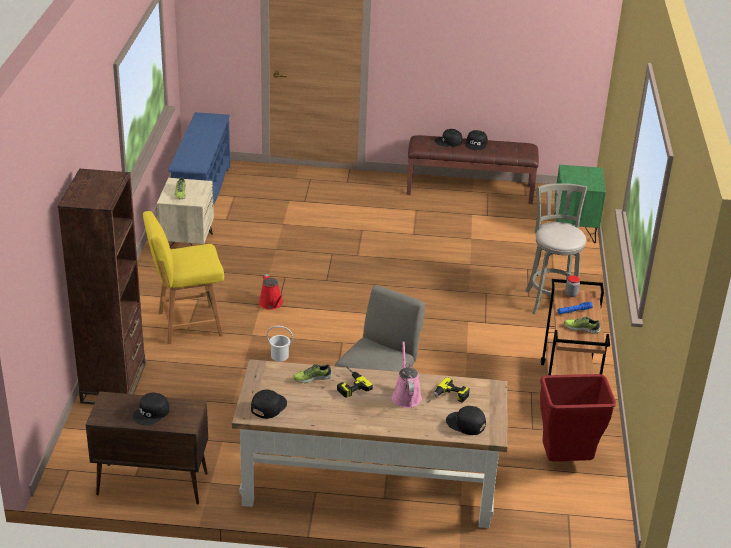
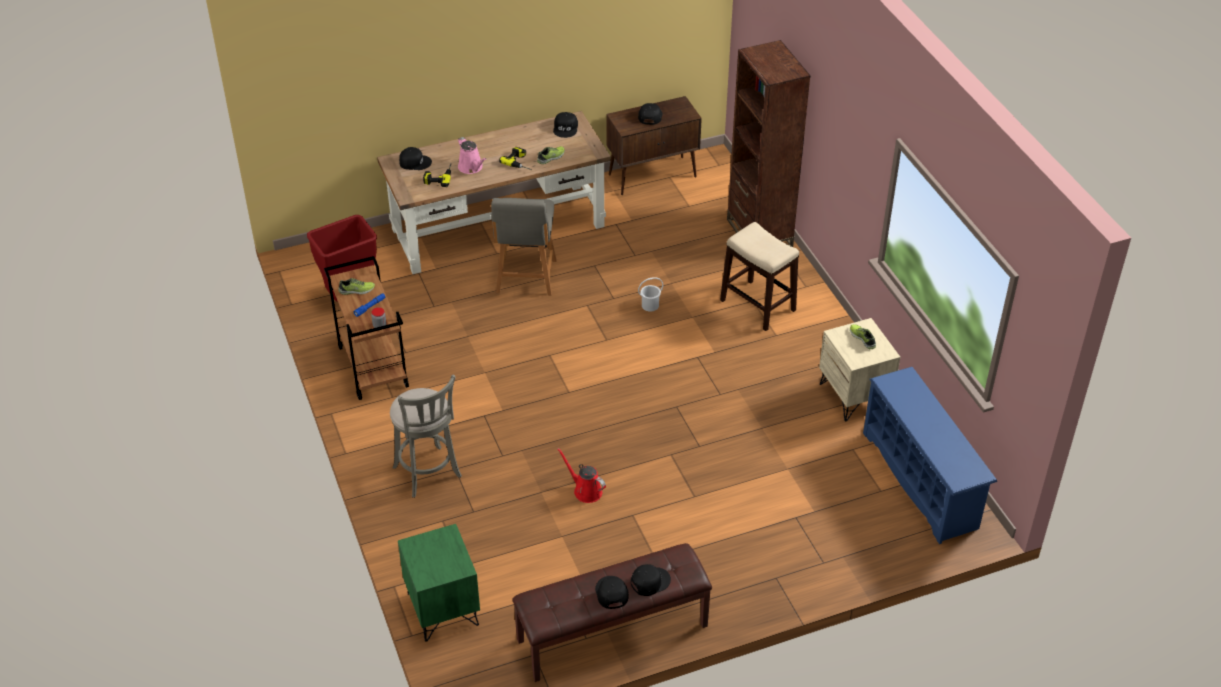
camera: 155 degrees right, 10 degrees up
yellow chair [143,211,224,344] -> stool [720,222,799,331]
red watering can [259,274,283,310] -> red watering can moved to [557,448,606,503]

